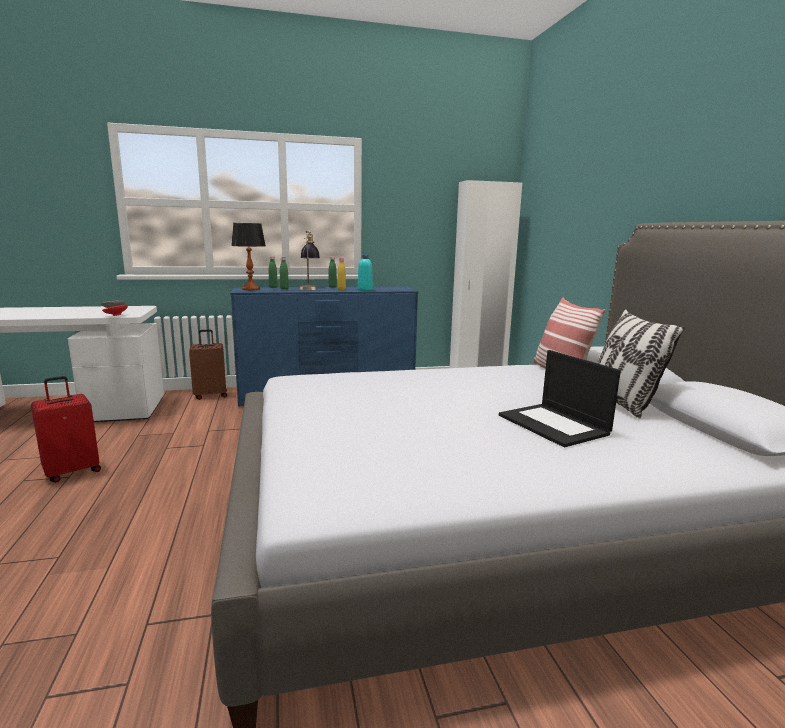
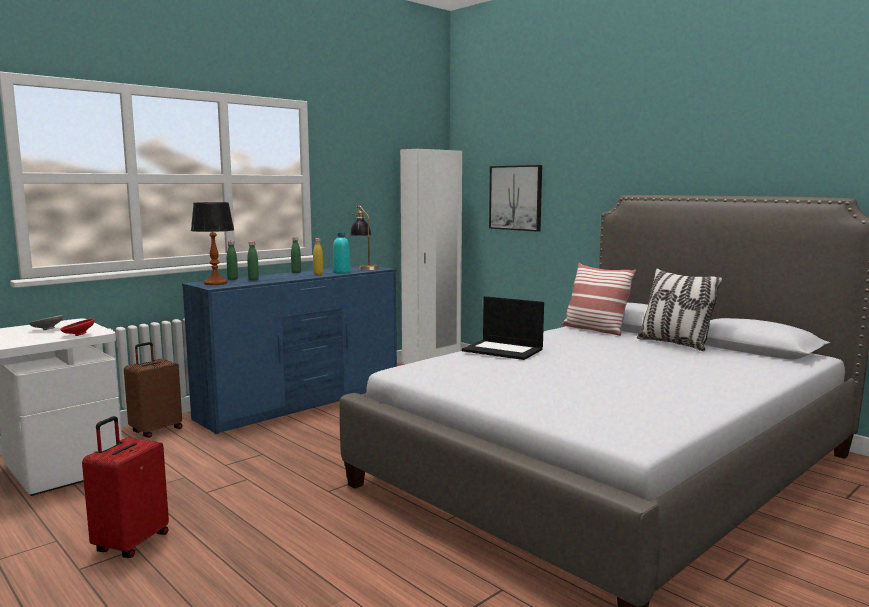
camera: 30 degrees left, 5 degrees down
table lamp [299,230,320,290] -> table lamp moved to [350,205,380,270]
laptop [499,350,621,447] -> laptop moved to [462,296,544,360]
none -> picture [489,165,542,232]

